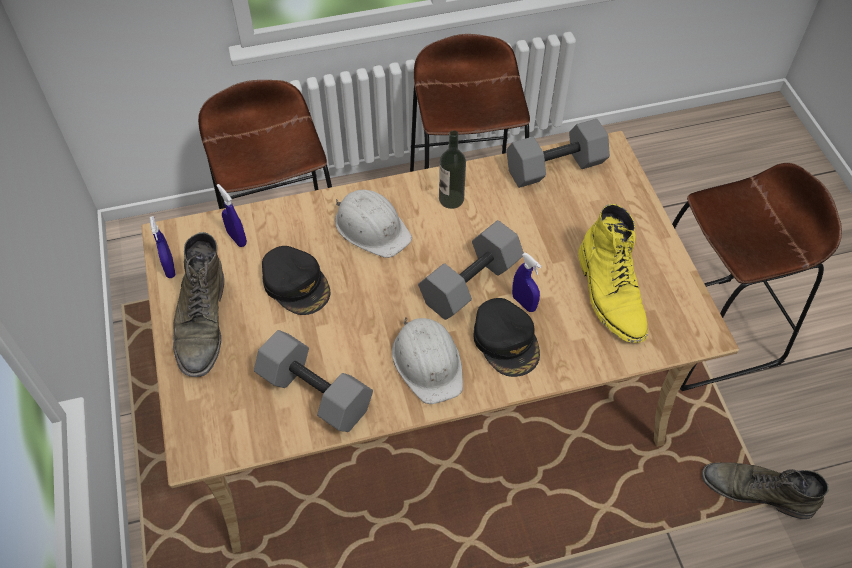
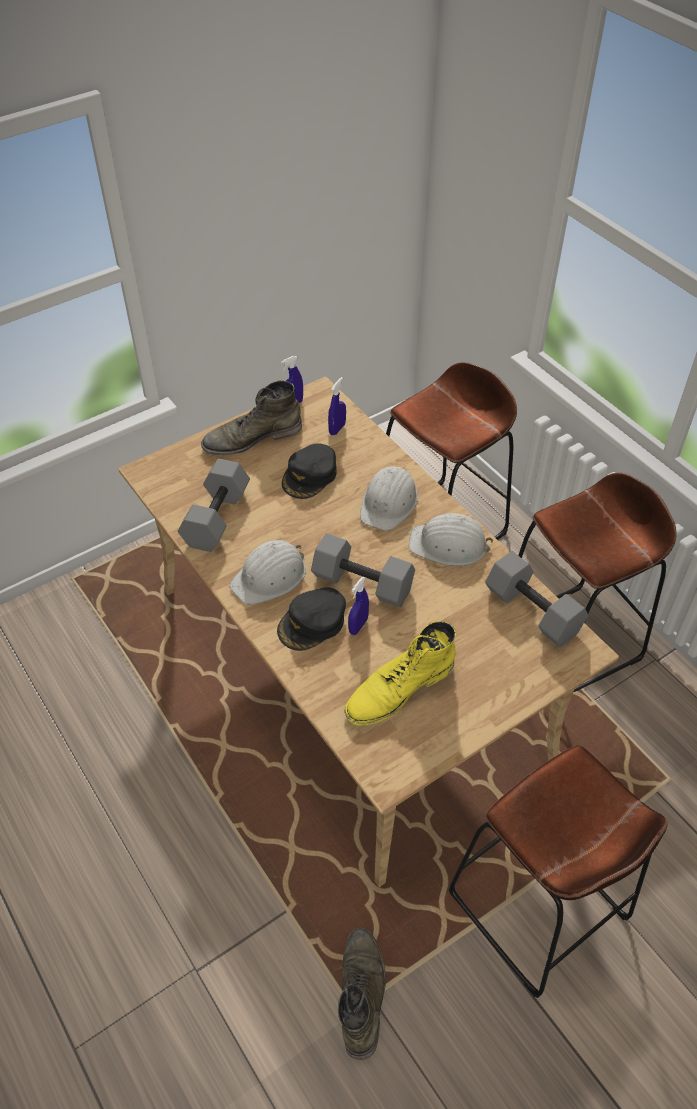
camera: 70 degrees right, 5 degrees down
bottle [439,130,466,209] -> white hard hat [409,513,493,566]

